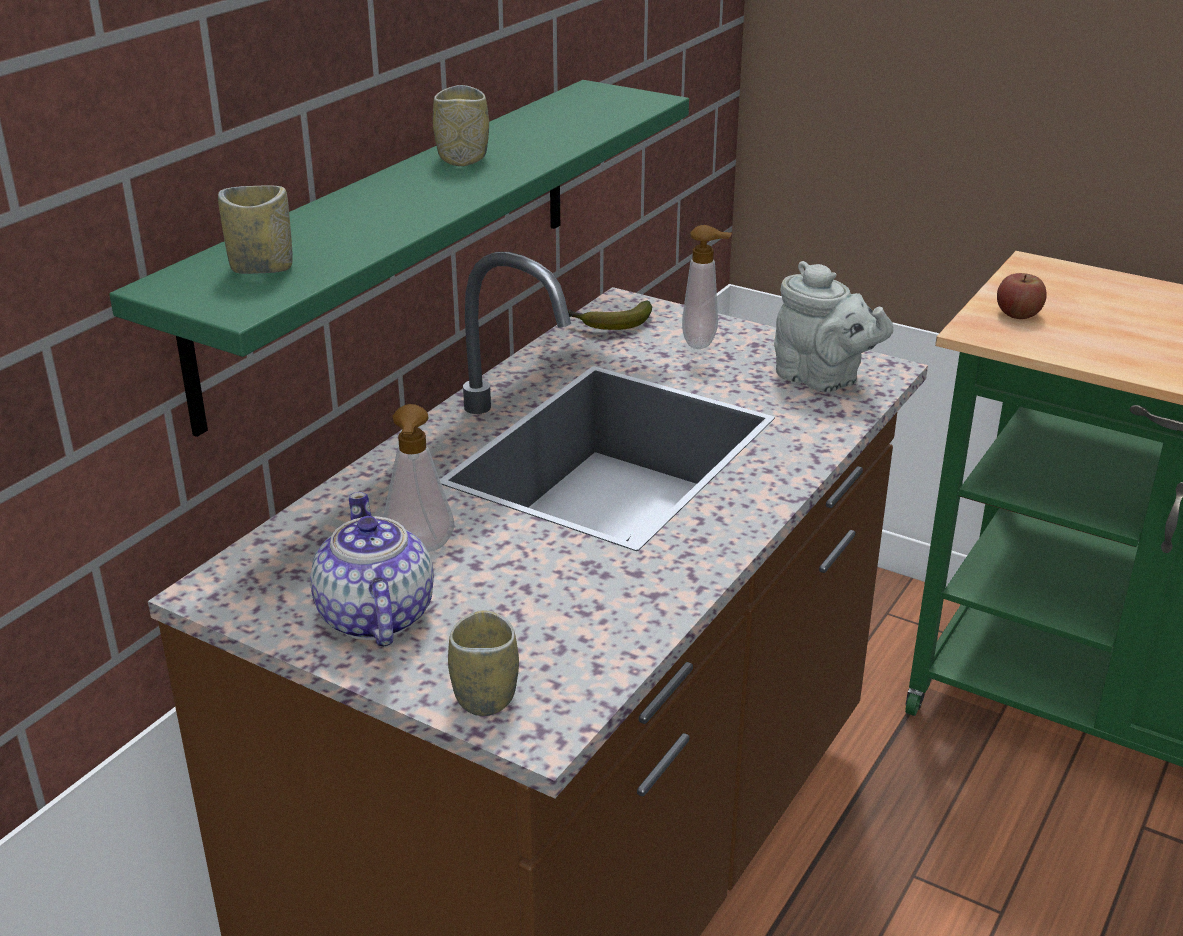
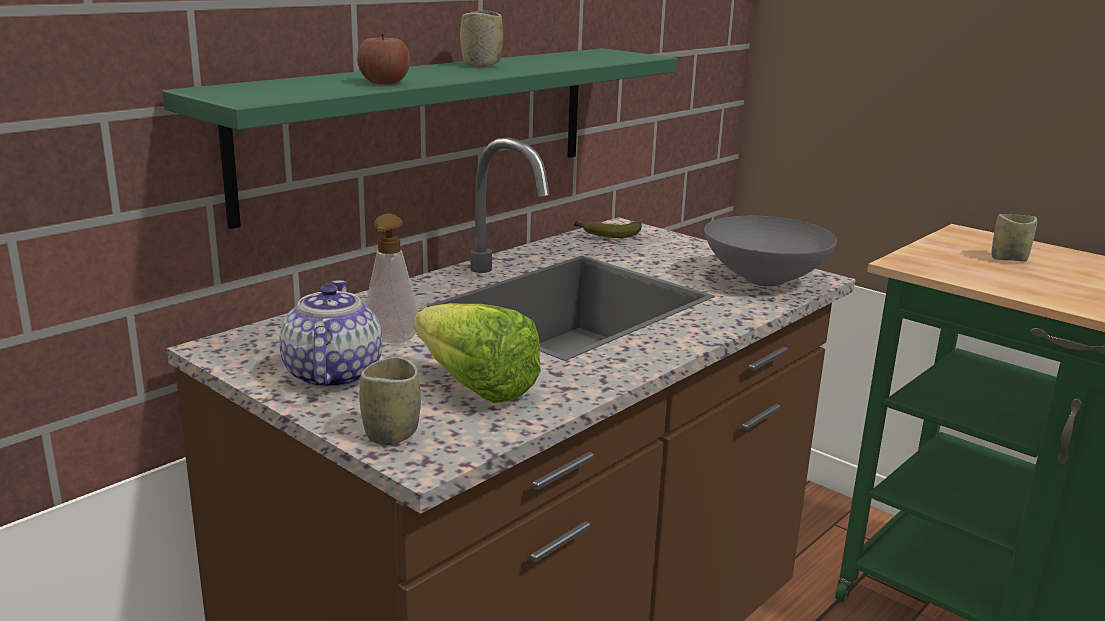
camera: 10 degrees right, 10 degrees down
cup [218,185,293,274] -> cup moved to [991,214,1038,261]
soap dispenser [682,225,732,349] -> none
grey teapot [774,261,894,392] -> grey bowl [704,216,837,286]
apple [997,273,1047,319] -> apple moved to [357,33,410,84]
none -> lettuce [414,303,541,403]

